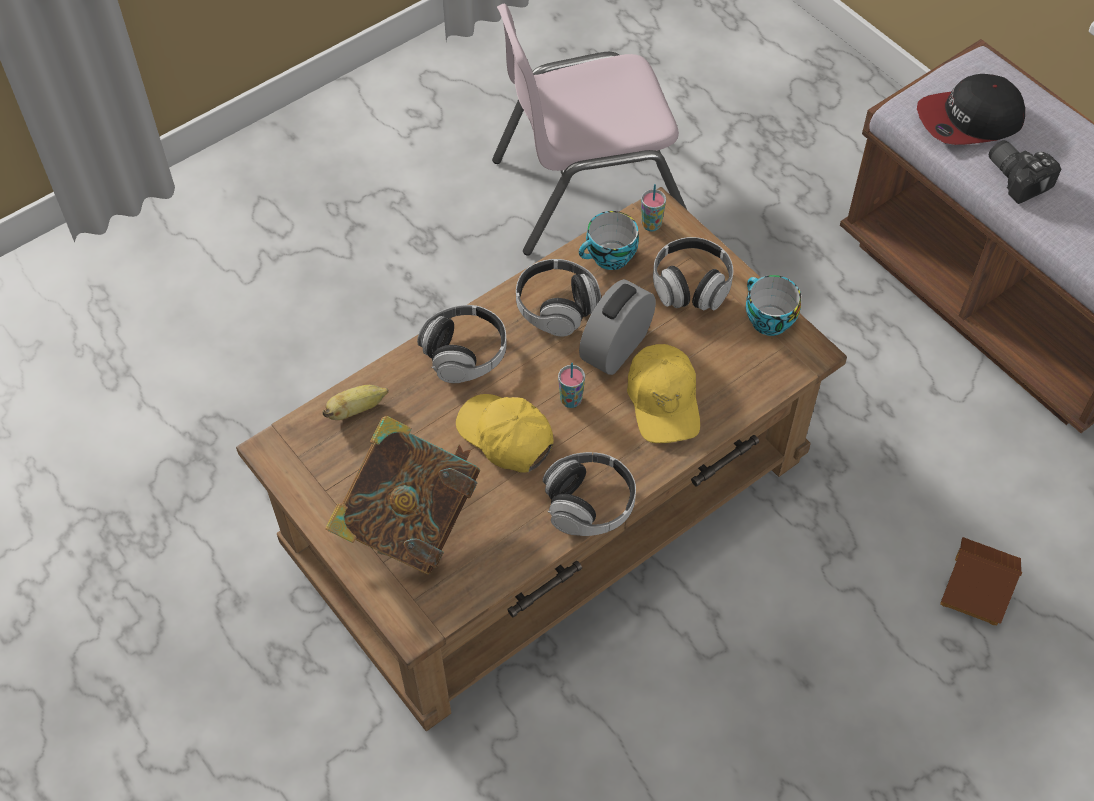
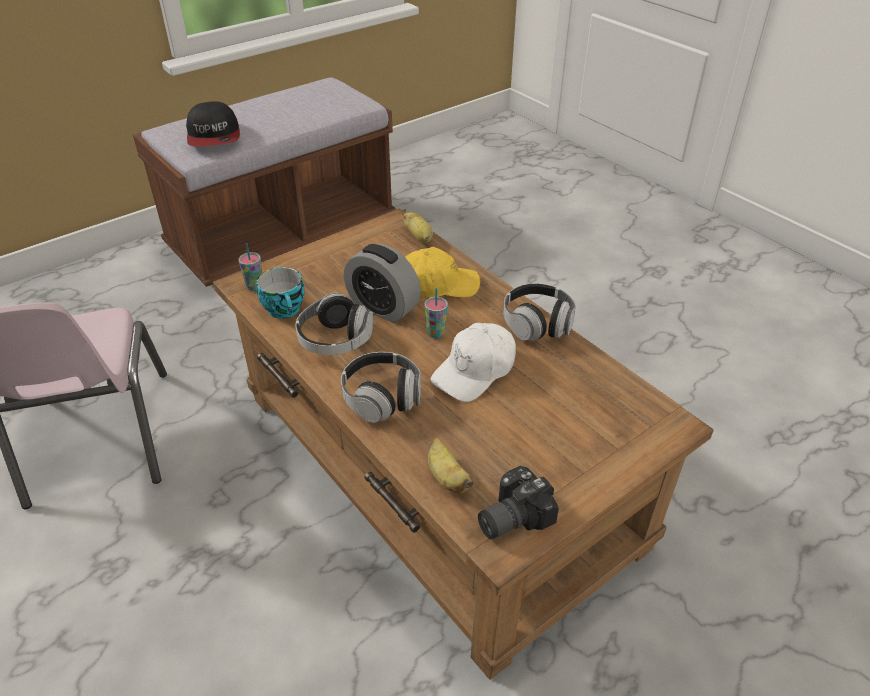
camera: 90 degrees left, 15 degrees down
book [325,415,480,575] -> none
yellow cap [456,394,554,473] -> white cap [430,323,516,402]
headphones [653,237,733,310] -> none
cup [746,275,801,336] -> none
toy house [940,537,1022,626] -> none
camera [989,140,1061,204] -> camera moved to [478,466,559,539]
none -> banana [402,209,433,243]

